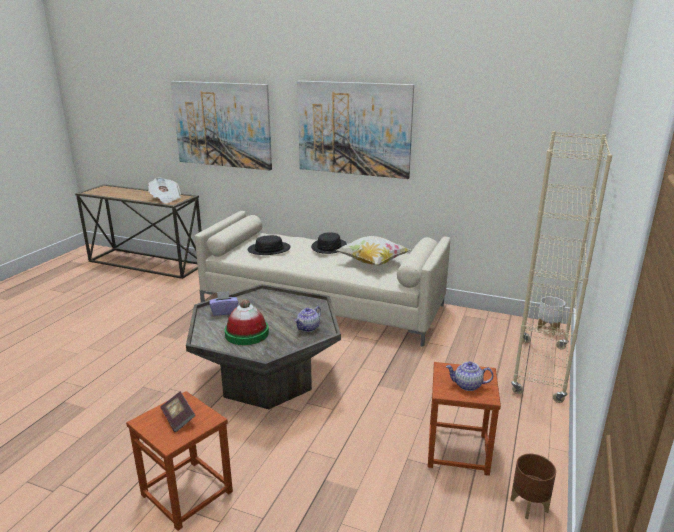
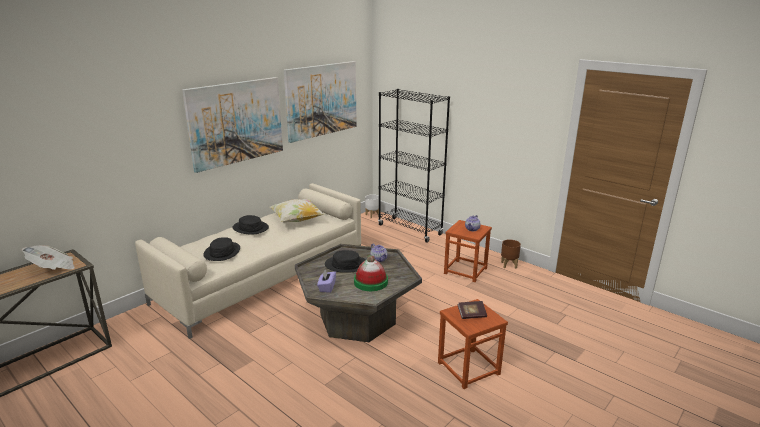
camera: 70 degrees left, 0 degrees up
picture [171,81,272,170] -> picture moved to [284,61,357,143]
beige bookcase [511,131,612,403] -> black bookcase [378,89,450,243]
none -> black hat [325,250,366,273]

